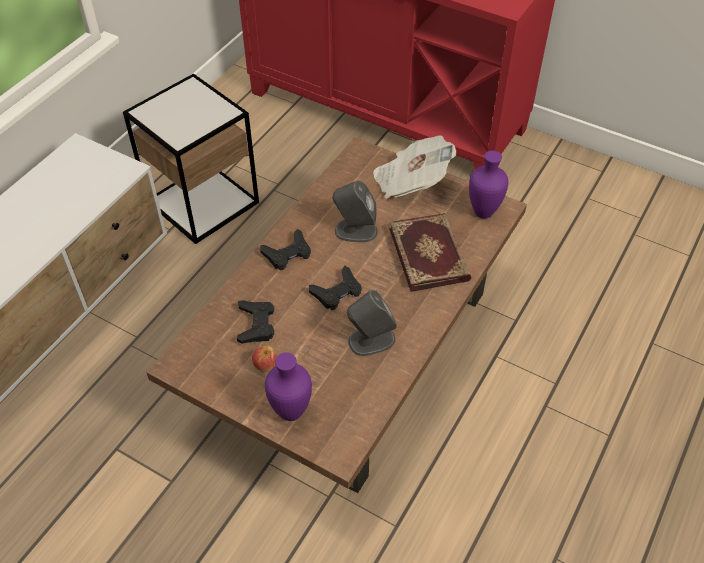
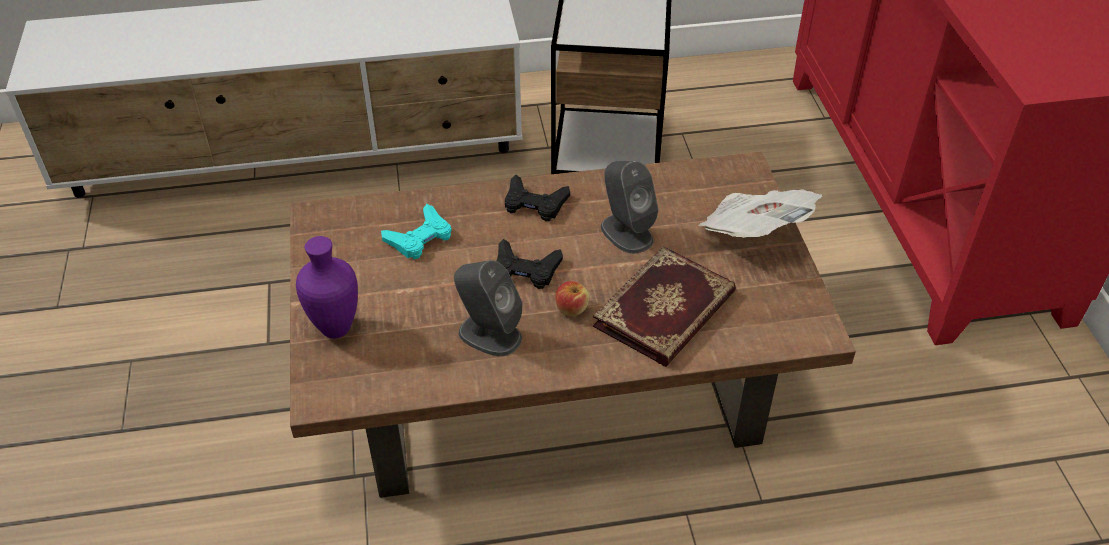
camera: 50 degrees right, 5 degrees down
black game controller [237,300,275,344] -> turquoise game controller [381,204,452,259]
apple [252,346,278,373] -> apple moved to [556,281,589,316]
purple vase [469,151,508,219] -> none

